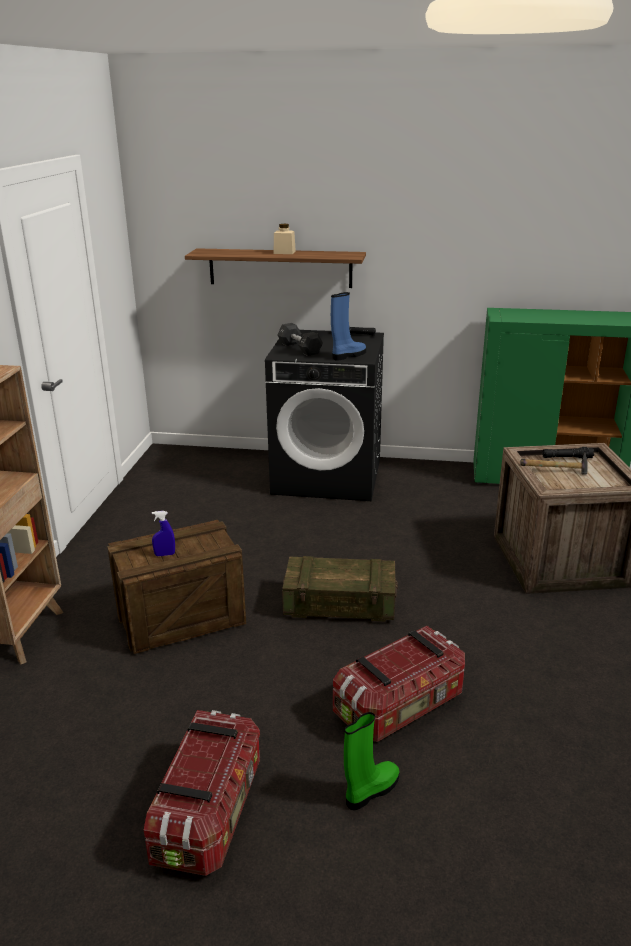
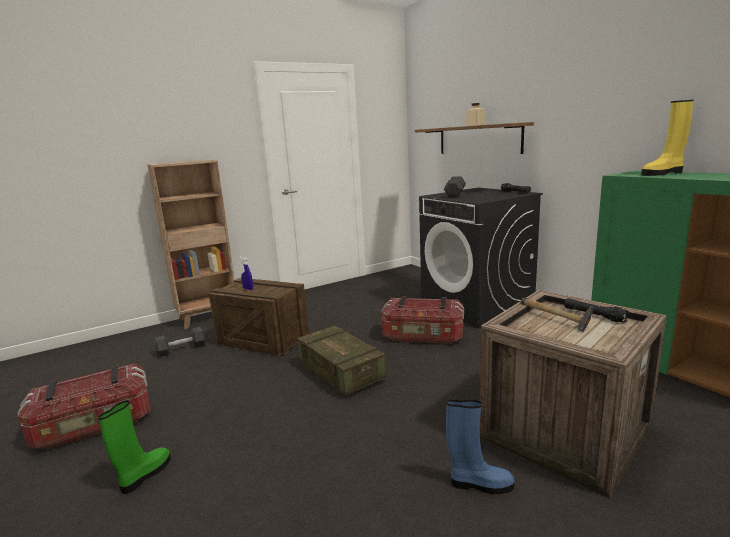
camera: 50 degrees right, 10 degrees down
blue boot [331,292,366,361] -> blue boot moved to [446,400,514,494]
storage box [333,626,465,742] -> storage box moved to [382,296,464,344]
green boot [344,712,399,810] -> green boot turned 75 degrees counterclockwise [99,400,171,494]
none -> black dumbbell [154,327,206,357]
none -> yellow boot [641,100,693,176]

